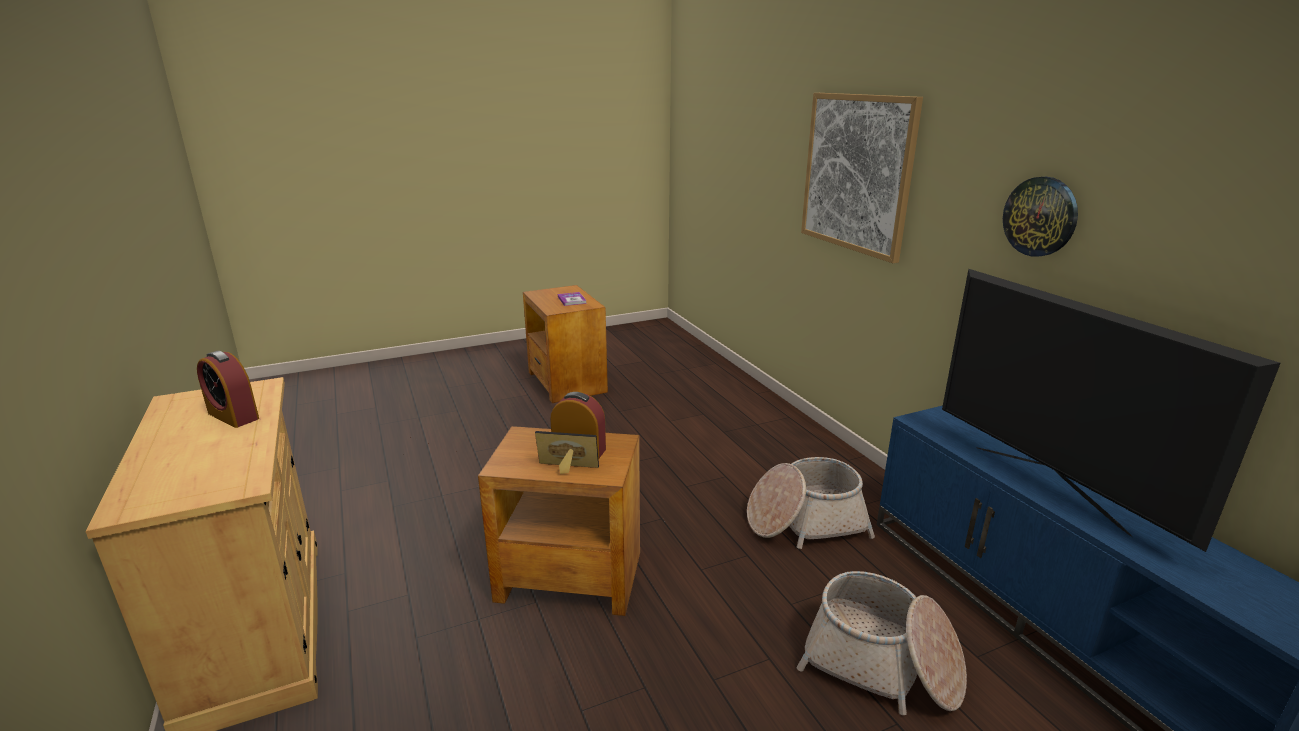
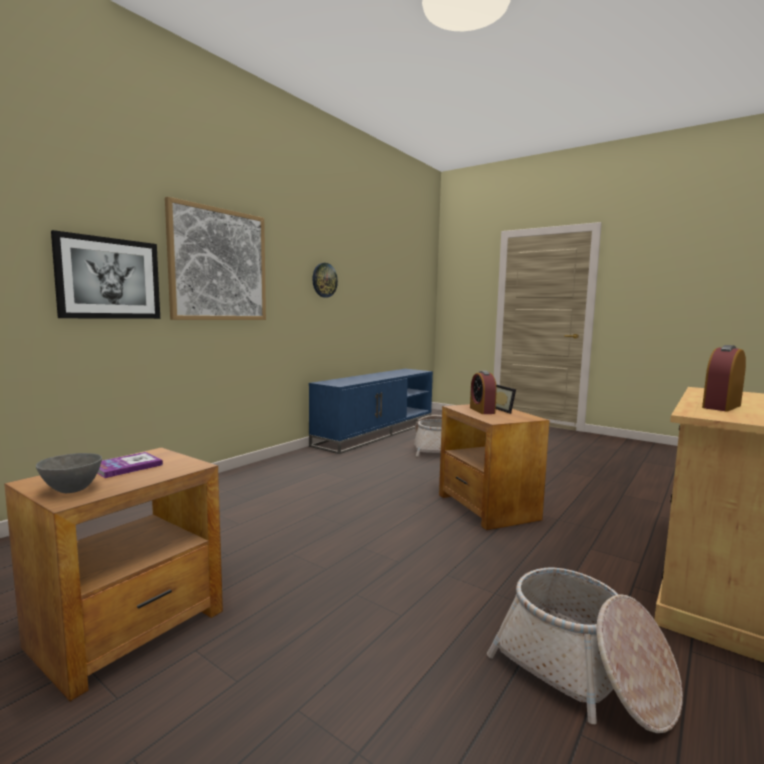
camera: 120 degrees left, 15 degrees down
alarm clock [197,351,259,428] -> alarm clock turned 135 degrees counterclockwise [702,345,746,412]
basket [747,457,875,549] -> basket moved to [487,567,683,733]
television [942,269,1281,552] -> none
none -> grey bowl [36,453,102,493]
none -> picture [51,230,160,319]

